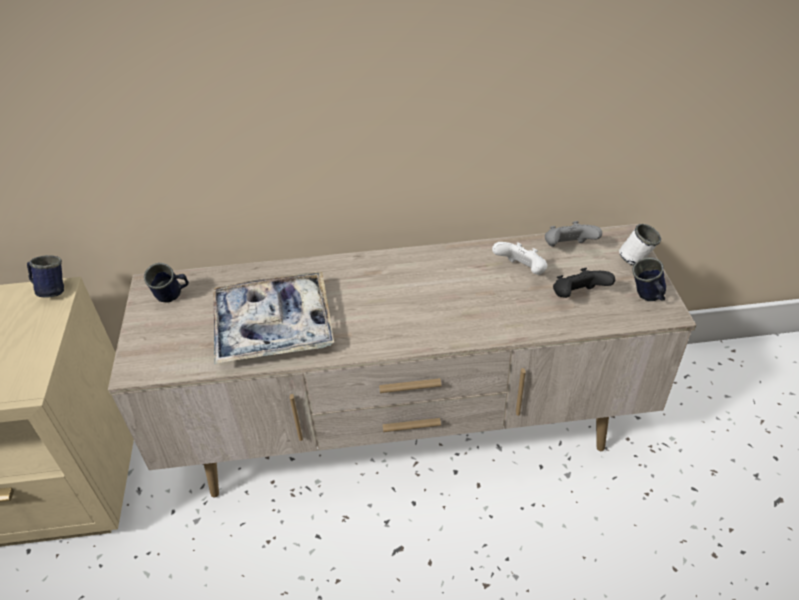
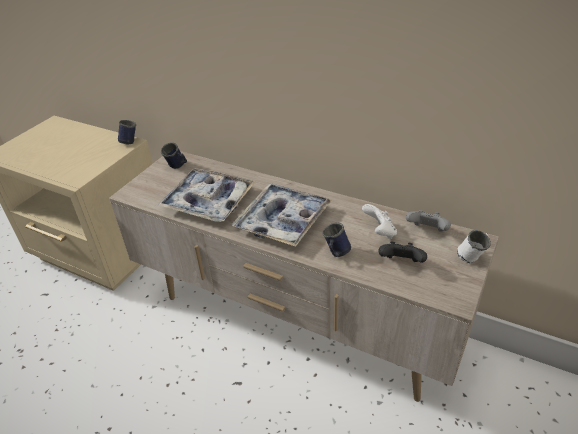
camera: 35 degrees right, 5 degrees down
blue mug [632,257,666,301] -> blue mug moved to [322,223,351,257]
none -> tray [232,183,332,247]

